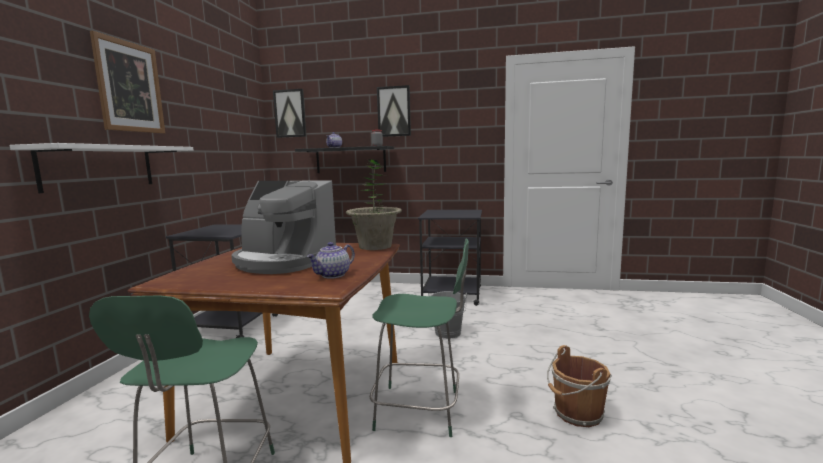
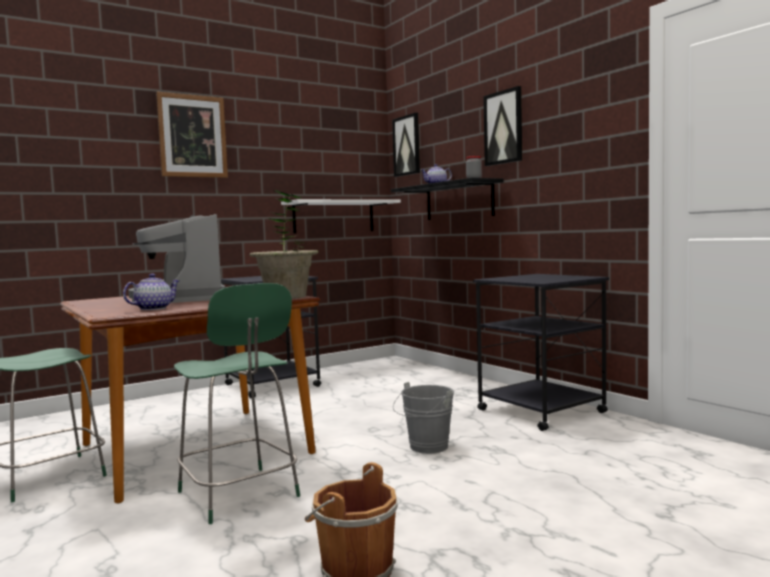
camera: 45 degrees right, 5 degrees down
white shelf [10,143,194,193] -> white shelf moved to [281,199,401,234]
teapot [307,242,355,279] -> teapot turned 135 degrees clockwise [123,274,179,310]

